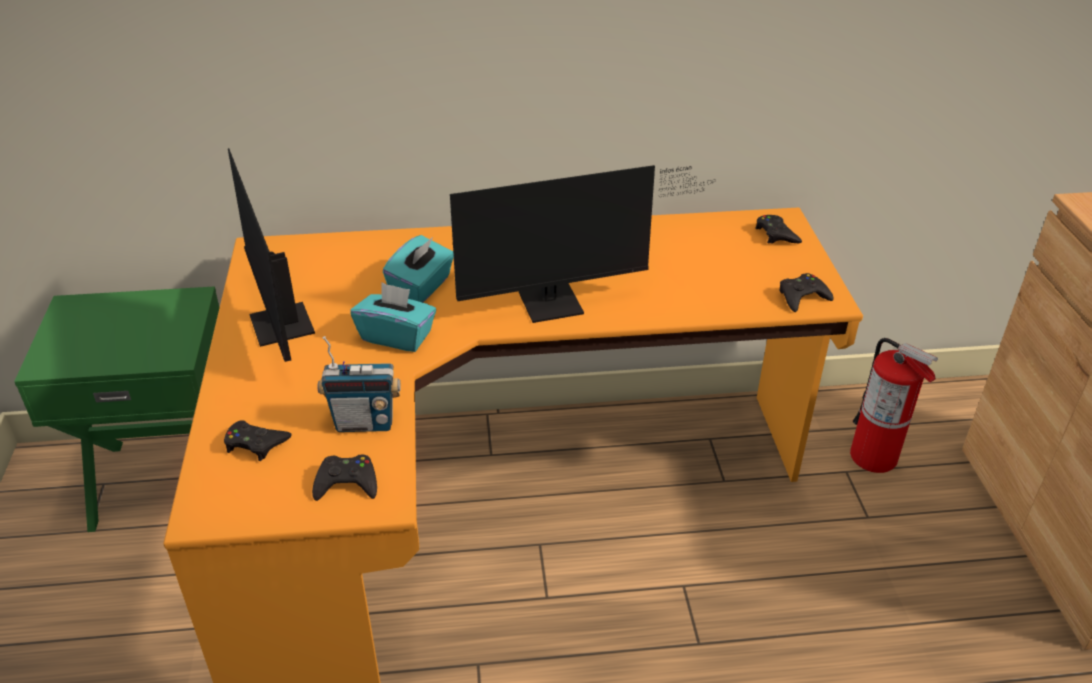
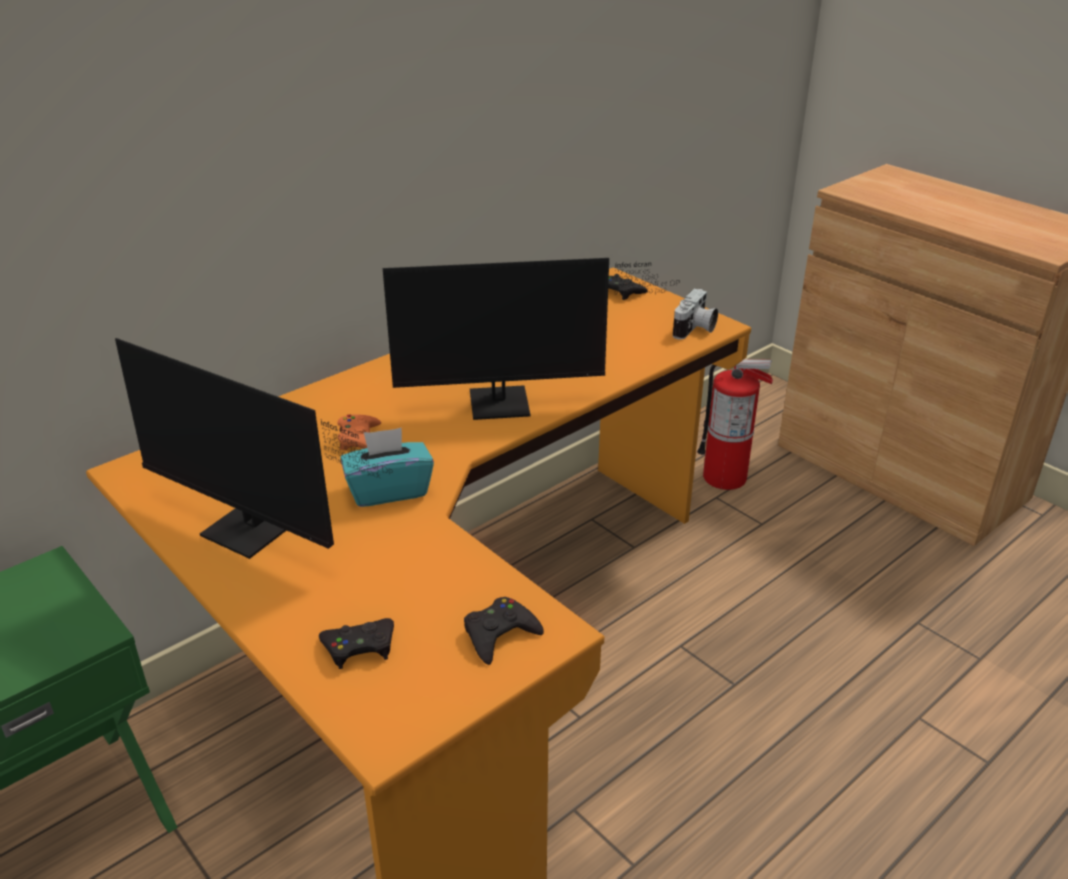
camera: 35 degrees left, 5 degrees down
radio [318,336,401,432] -> none
turquoise tissue box [383,235,454,302] -> orange game controller [337,414,381,450]
monitor [450,165,716,323] -> monitor turned 45 degrees clockwise [383,258,680,420]
black game controller [779,273,833,312] -> camera [673,289,718,339]

